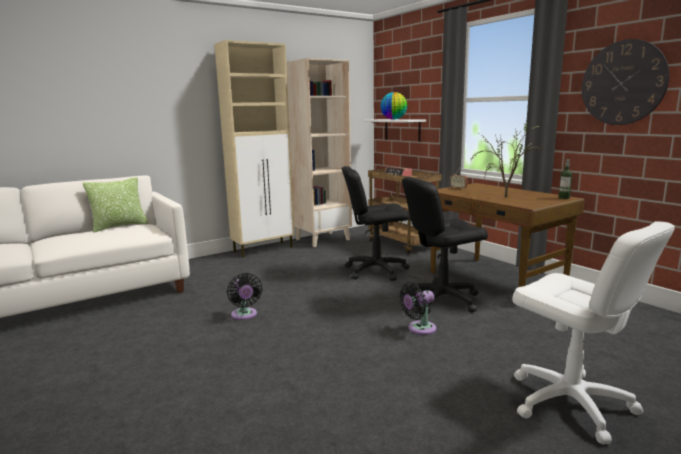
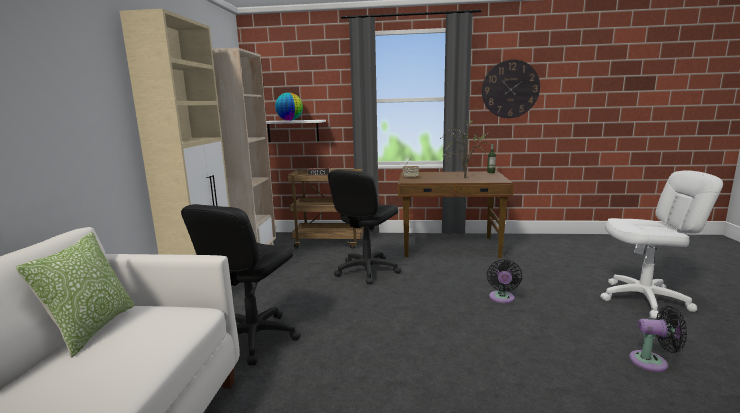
camera: 50 degrees left, 0 degrees up
black fan [227,273,262,320] -> black fan moved to [629,306,687,372]
black office chair [402,177,488,314] -> black office chair moved to [181,204,301,366]

